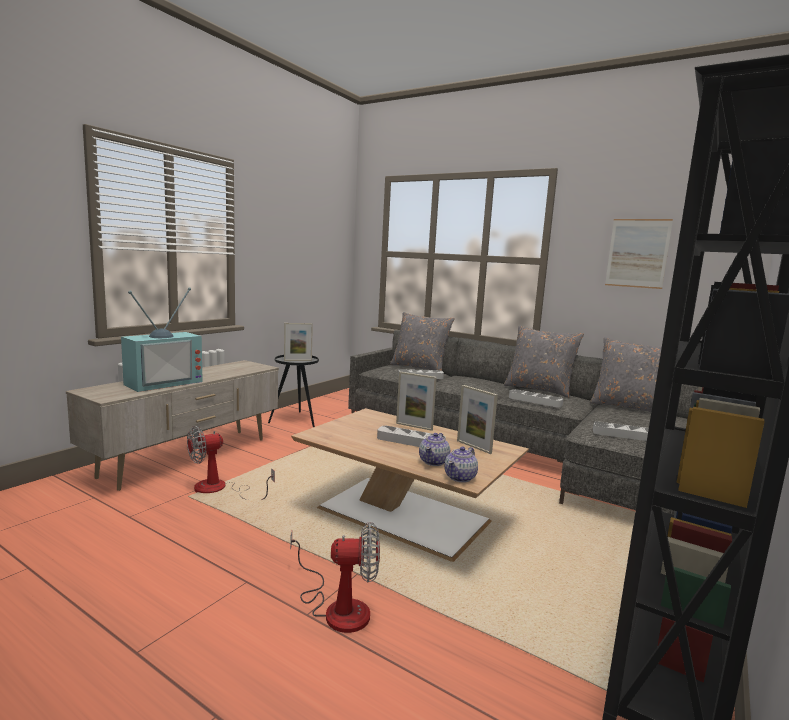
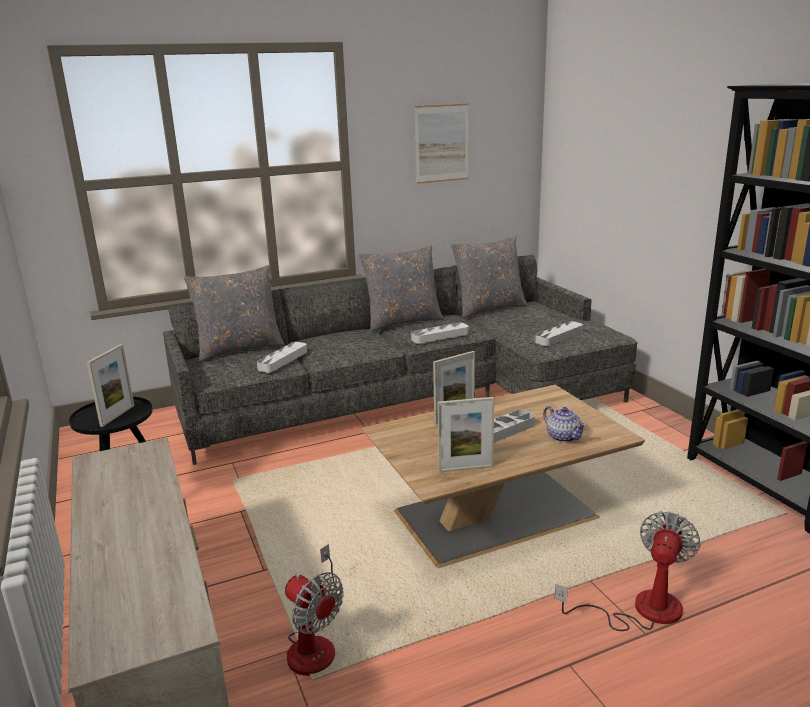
camera: 55 degrees left, 10 degrees up
television [121,287,203,392] -> none
fan [187,426,275,500] -> fan turned 45 degrees counterclockwise [285,544,344,676]
teapot [444,447,478,482] -> none
picture frame [457,385,498,454] -> picture frame moved to [438,397,494,473]

